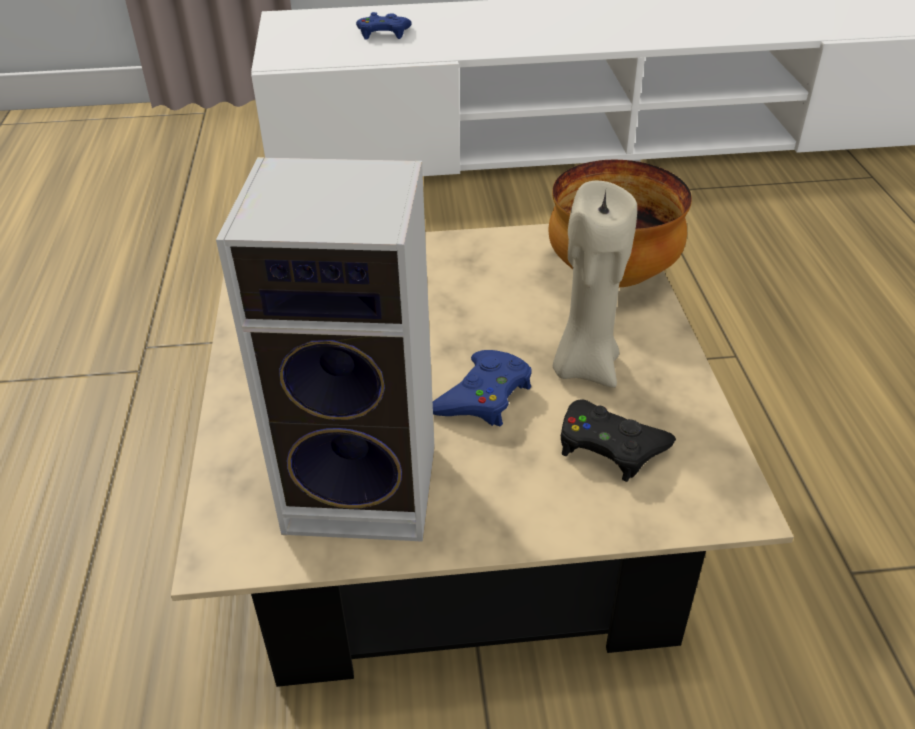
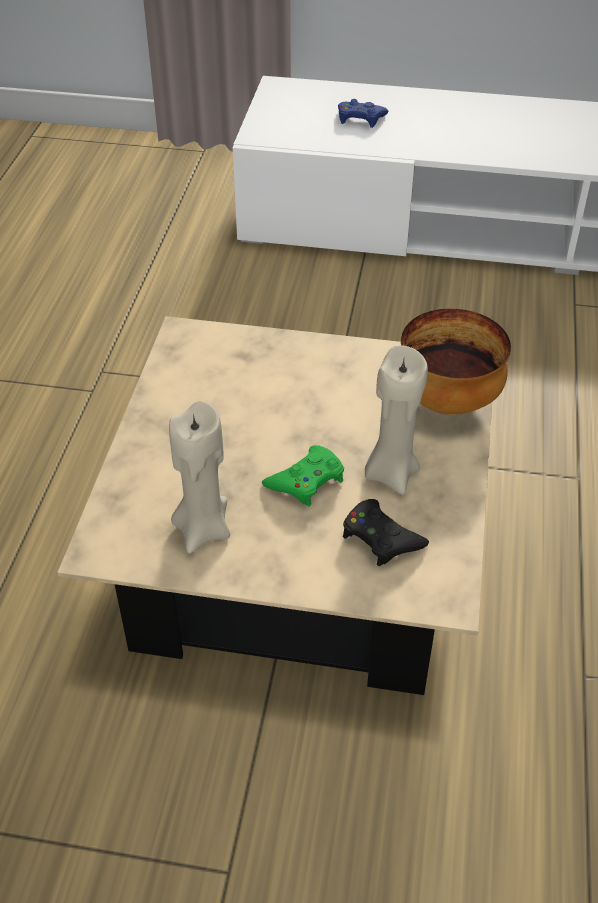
camera: 15 degrees right, 5 degrees up
speaker [216,157,434,542] -> beige candle [169,401,230,554]
blue game controller [433,350,532,427] -> green game controller [262,445,344,506]

